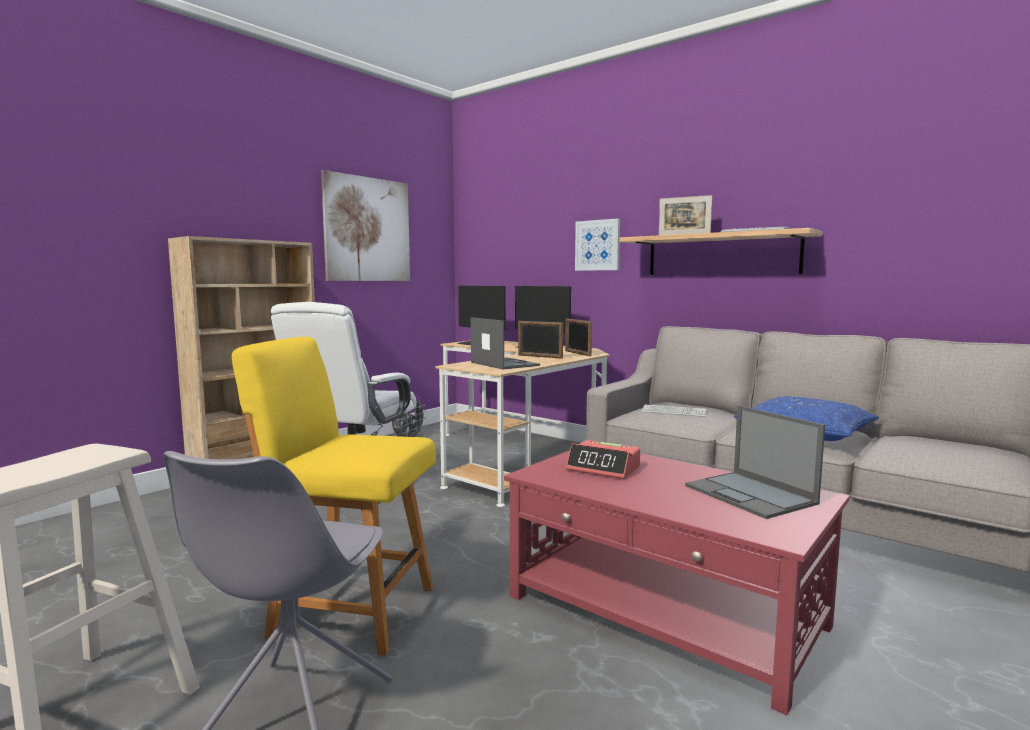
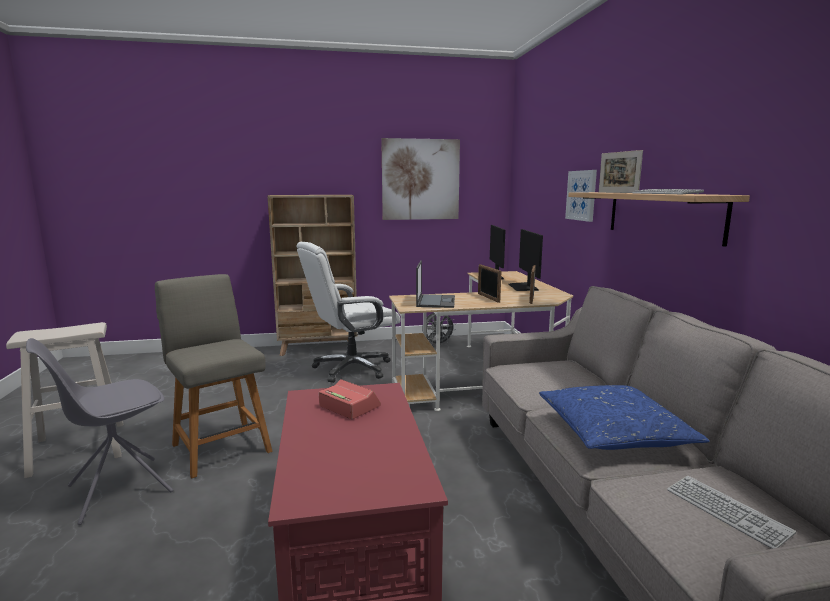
camera: 40 degrees right, 5 degrees up
yellow chair [232,337,436,656] -> grey chair [155,274,273,478]
alarm clock [566,440,640,479] -> alarm clock turned 150 degrees clockwise [319,379,381,419]
keyboard [641,405,707,417] -> keyboard moved to [667,476,796,549]
laptop [685,405,825,519] -> none

